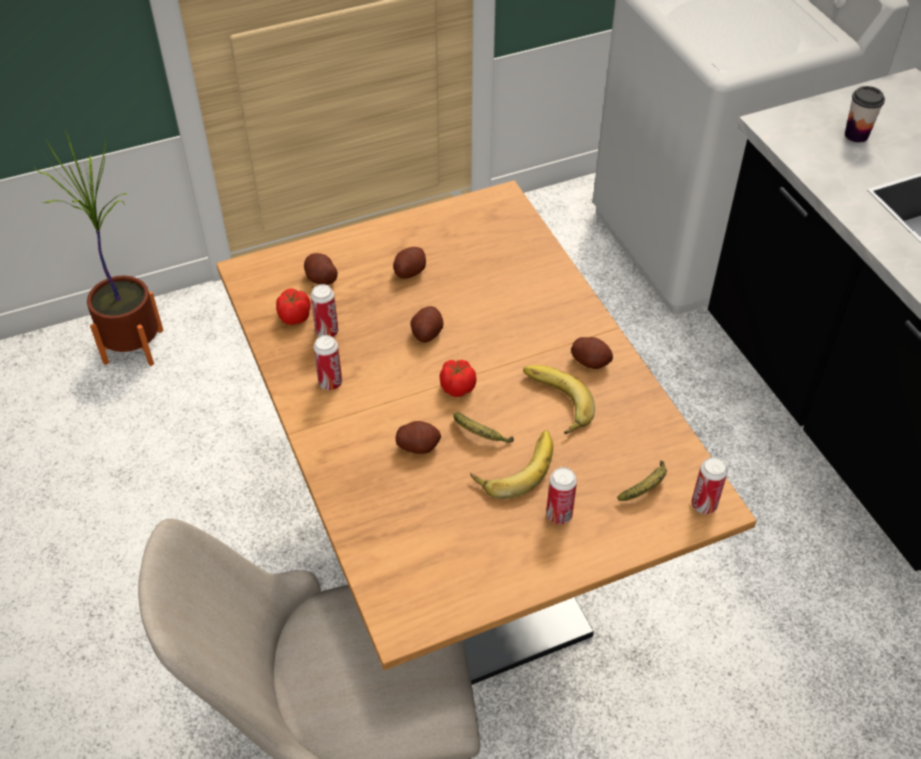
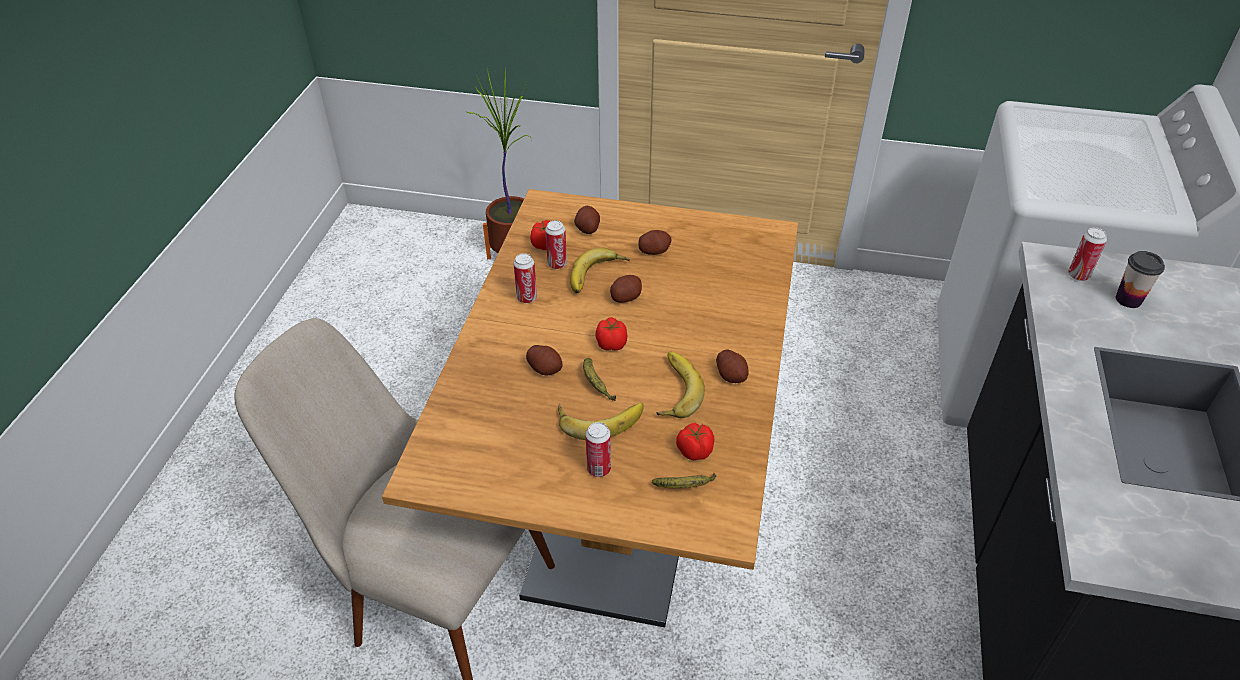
camera: 35 degrees right, 5 degrees down
can [691,457,728,514] -> can moved to [1068,227,1107,281]
none -> banana [570,248,630,293]
none -> tomato [676,423,715,461]

